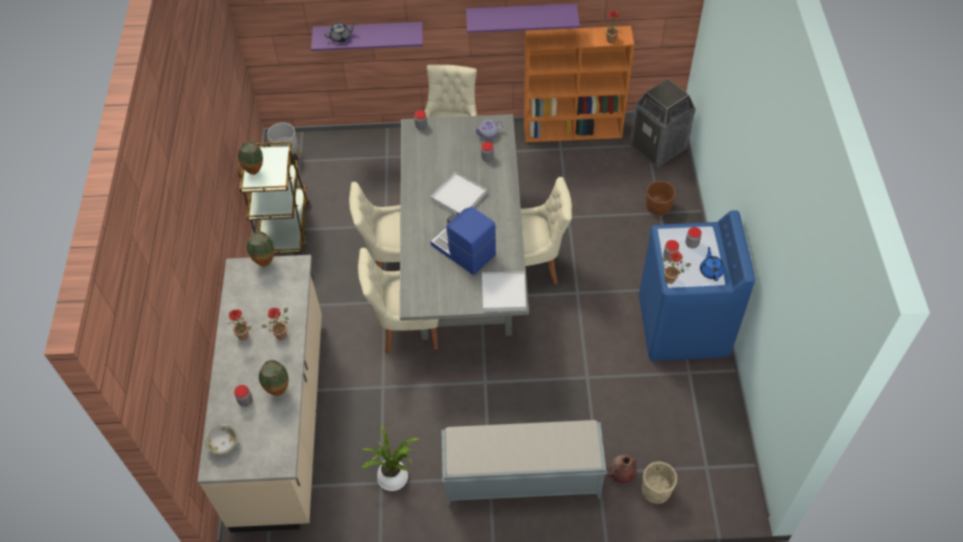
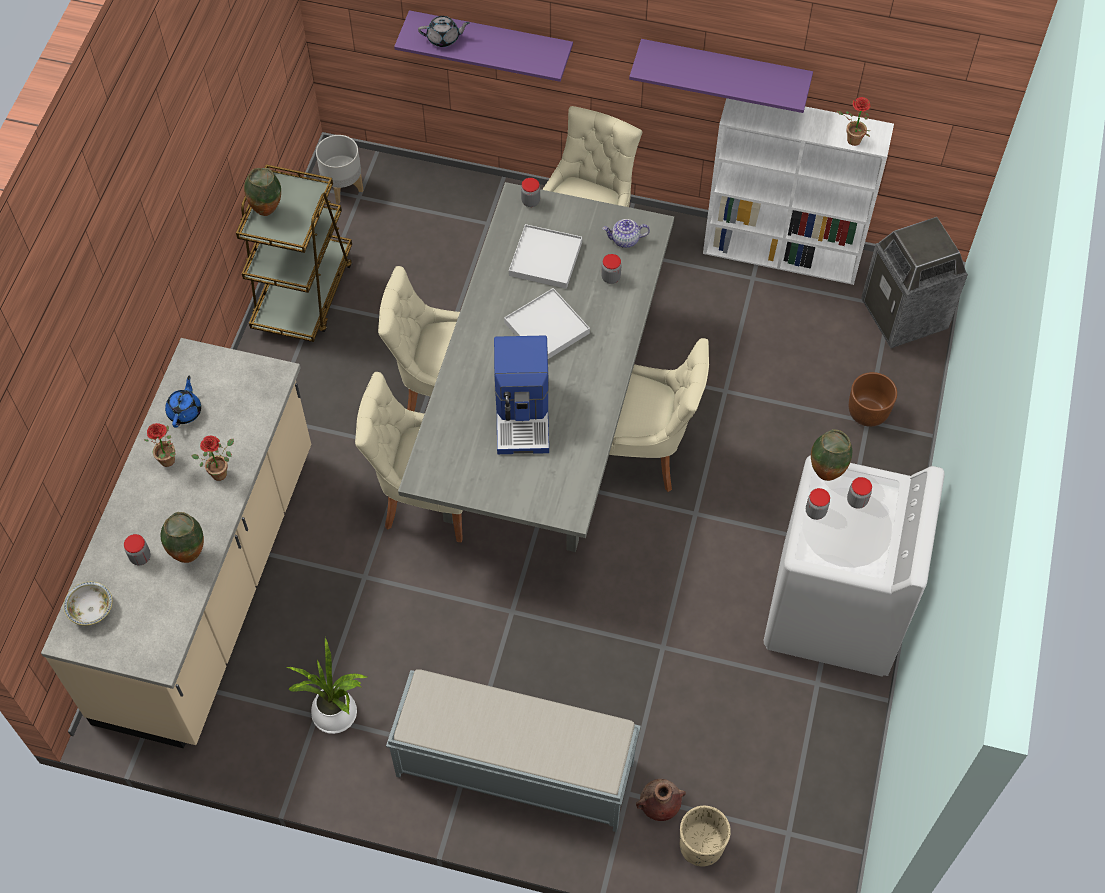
camera: 15 degrees right, 5 degrees up
vase [247,231,274,267] -> vase moved to [811,429,852,481]
coffee machine [430,207,496,275] -> coffee machine turned 150 degrees counterclockwise [494,335,549,454]
white tray [482,271,526,312] -> white tray moved to [509,224,582,289]
orange bookcase [524,26,634,142] -> white bookcase [703,98,894,285]
blue washing machine [639,210,755,361] -> white washing machine [764,455,945,677]
potted plant [662,251,691,284] -> none
blue teapot [700,247,724,281] -> blue teapot moved to [165,376,201,428]

